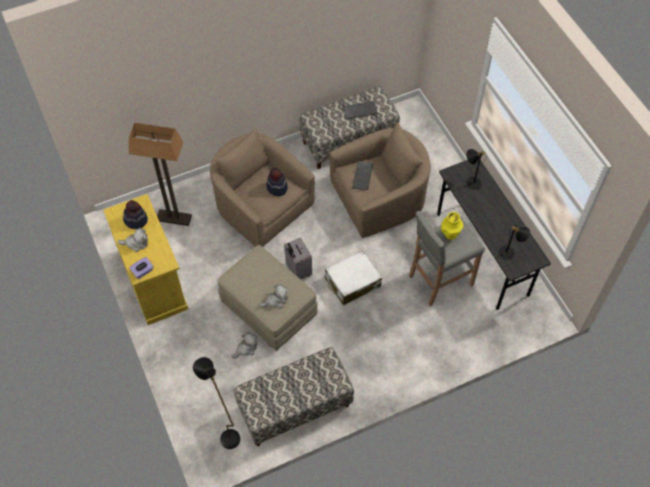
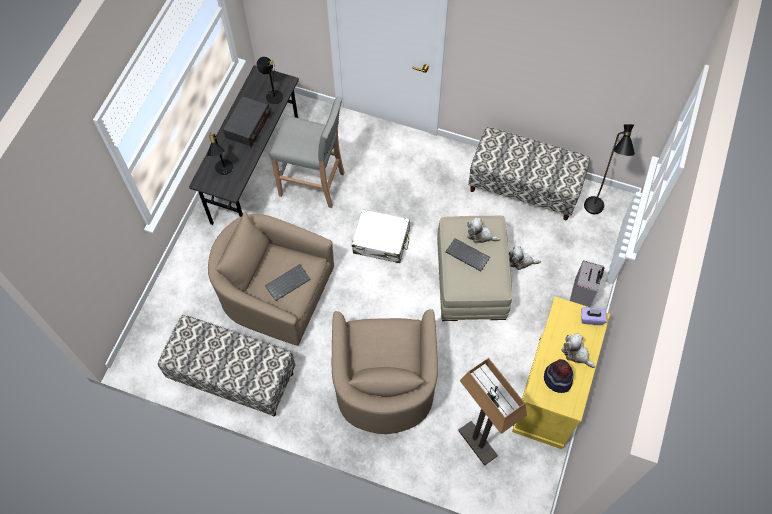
camera: 135 degrees left, 5 degrees up
hat [266,168,288,196] -> none
grey suitcase [284,237,312,279] -> grey suitcase moved to [570,260,604,307]
keyboard [343,101,378,119] -> keyboard moved to [445,238,490,271]
yellow vase [441,212,463,240] -> none
none -> radio [223,96,270,148]

